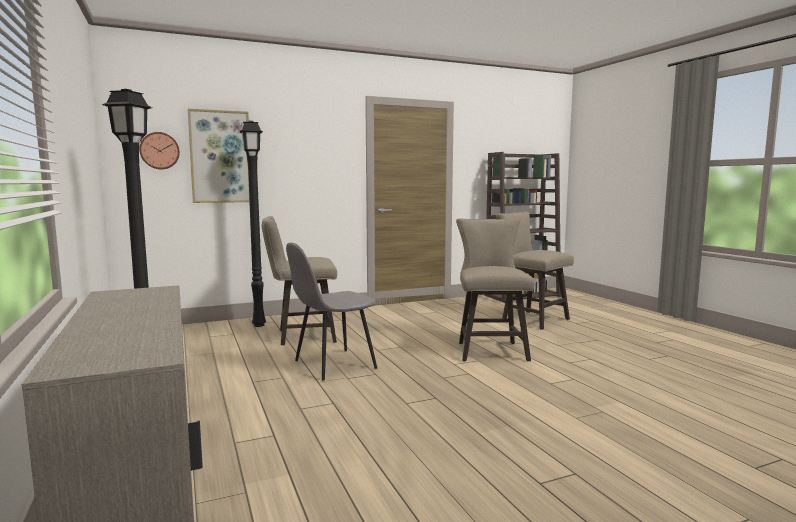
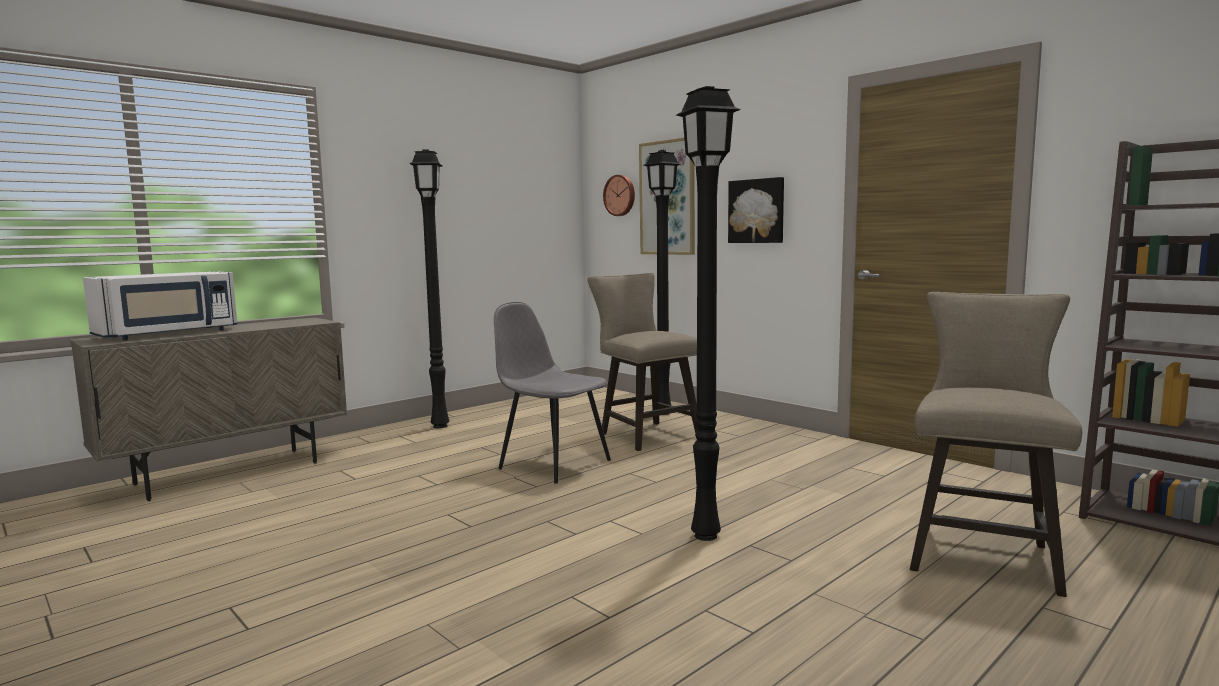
camera: 70 degrees right, 0 degrees up
beige stool [456,219,535,361] -> black floor lamp [676,86,741,541]
none -> white microwave [83,271,238,340]
none -> picture [728,177,784,243]

